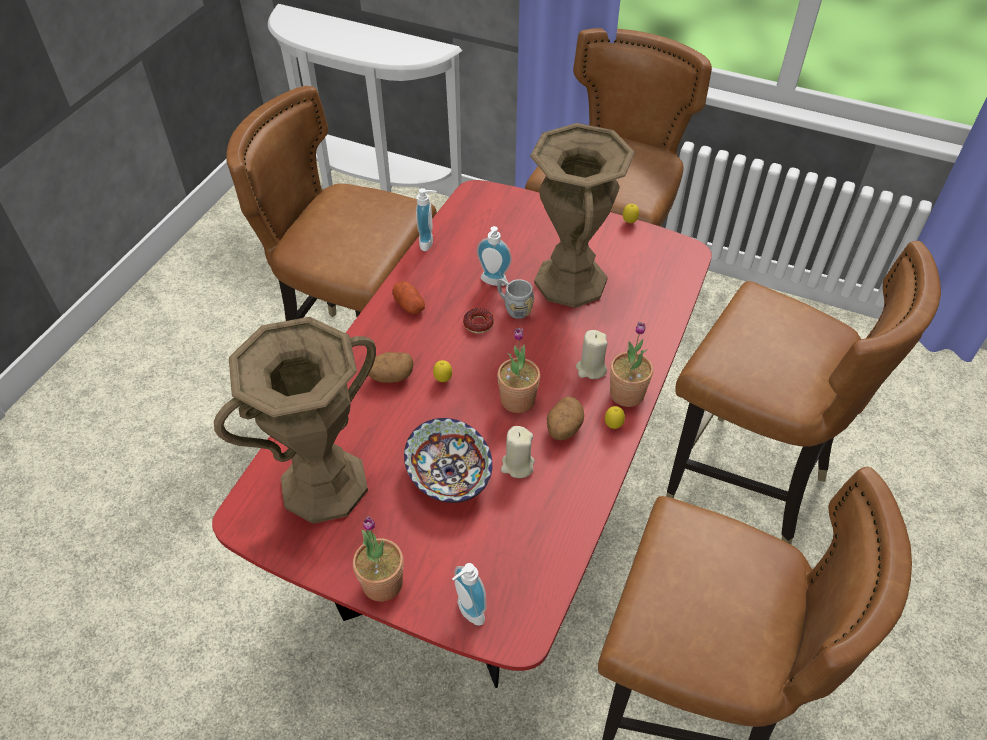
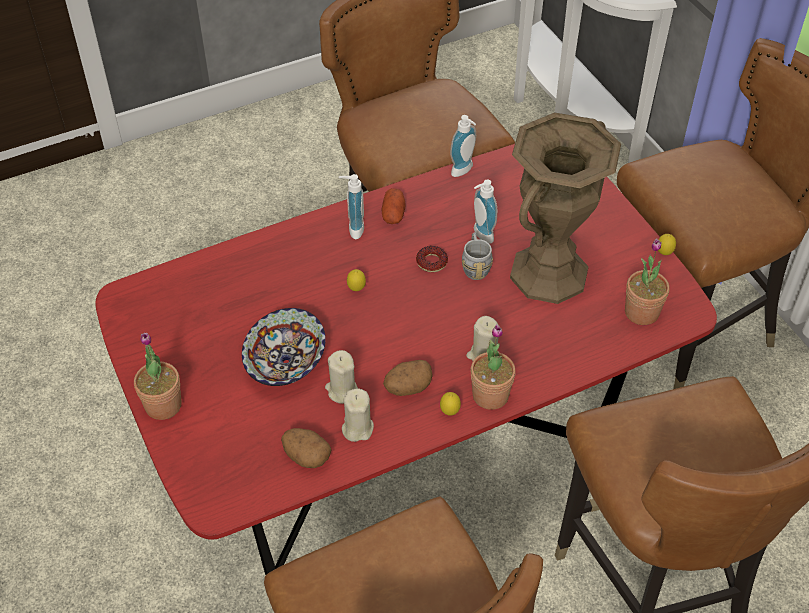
camera: 40 degrees right, 0 degrees up
brown vase [214,317,376,524] -> none
potato [368,352,413,383] -> potato moved to [281,428,331,468]
soap dispenser [452,563,487,626] -> soap dispenser moved to [339,174,364,239]
potted plant [497,328,540,413] -> potted plant moved to [625,238,669,325]
none -> beige candle [342,388,374,442]

